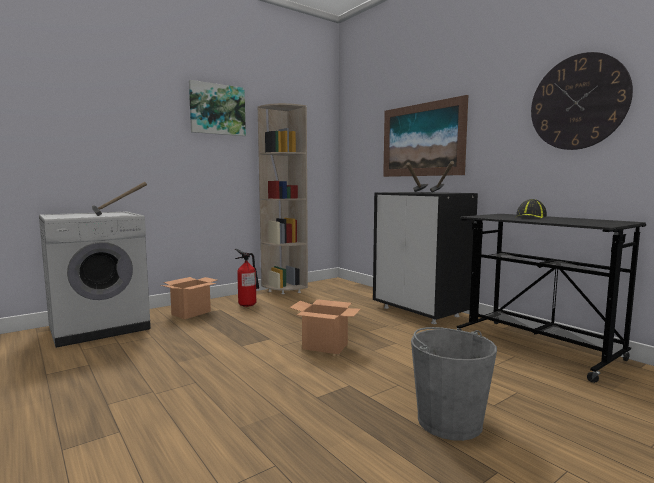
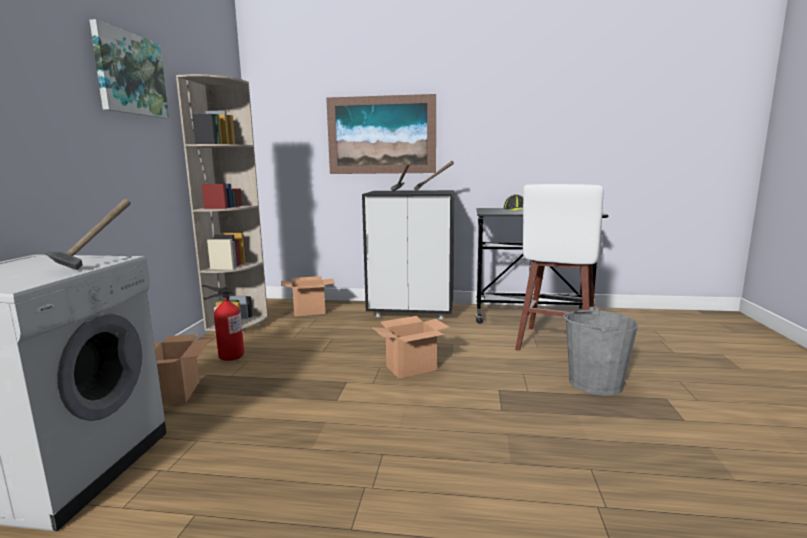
camera: 45 degrees left, 5 degrees up
wall clock [531,52,633,150] -> none
none -> cardboard box [281,276,335,317]
none -> white stool [515,184,603,351]

